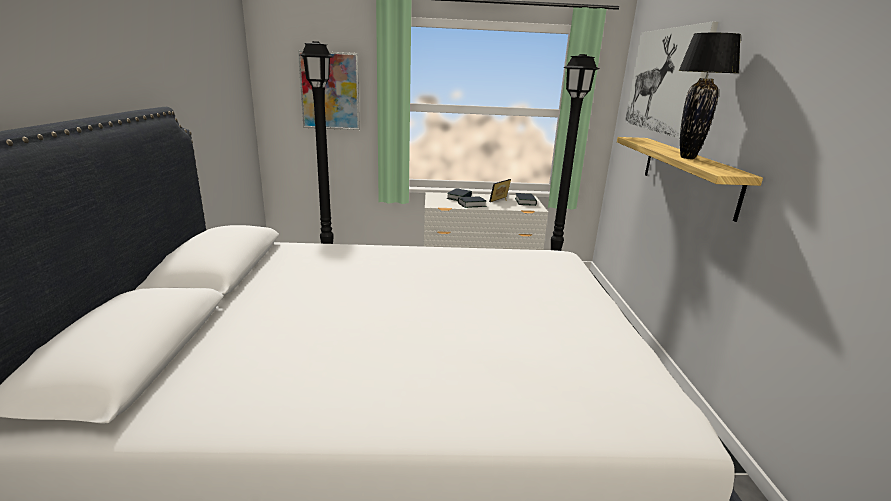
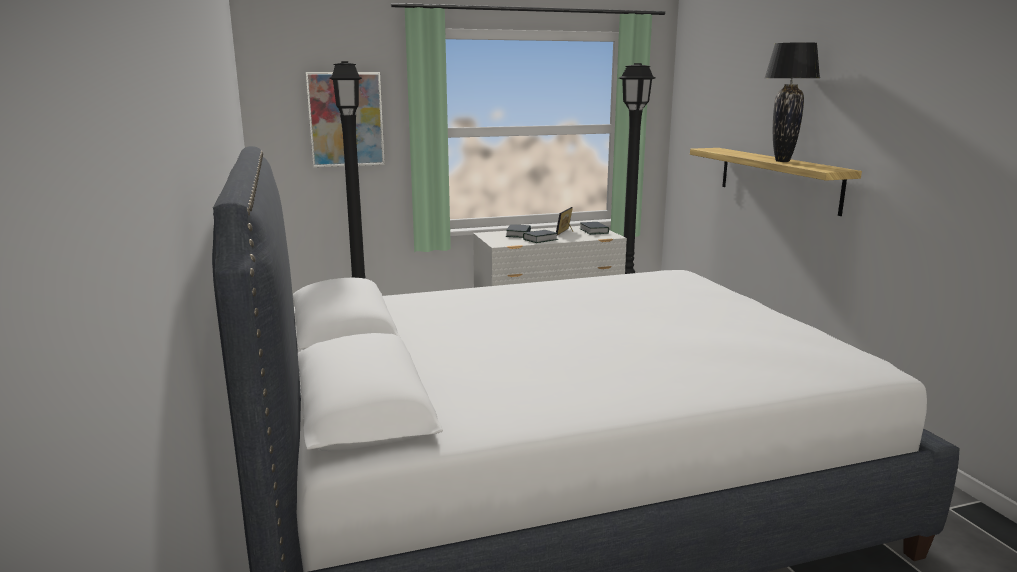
camera: 15 degrees left, 5 degrees down
picture [625,22,718,139] -> none

